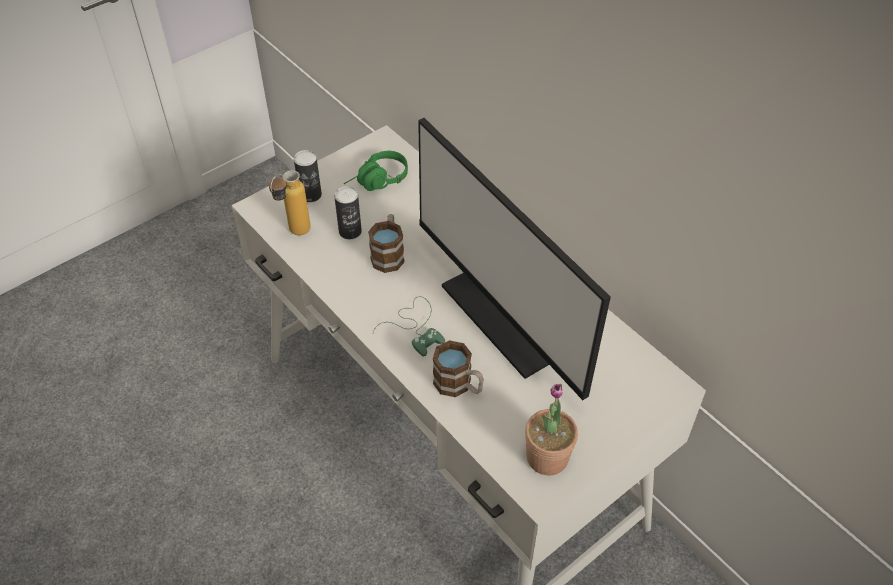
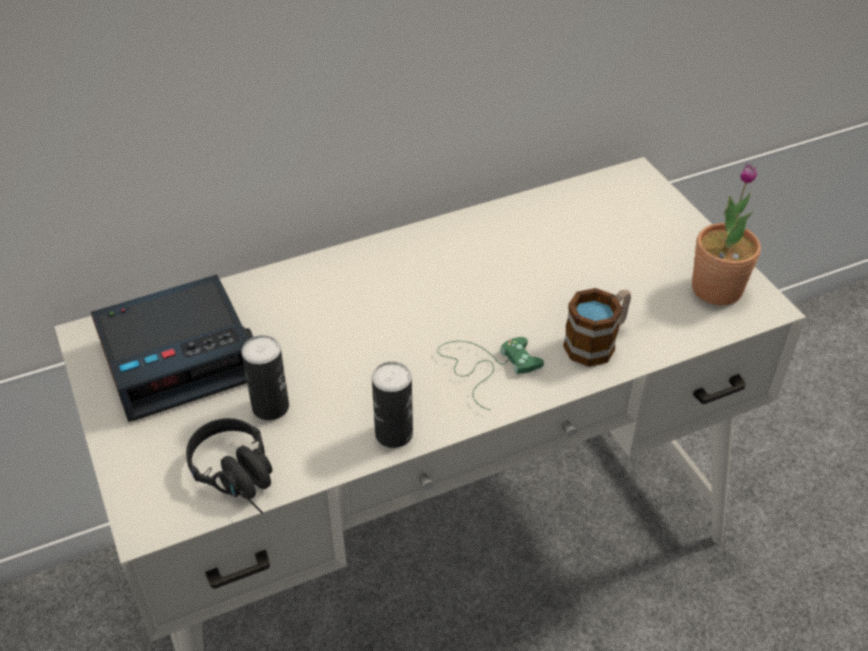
camera: 75 degrees left, 5 degrees down
bottle [269,170,311,235] -> black headphones [186,418,272,514]
can [294,150,322,202] -> can moved to [372,362,413,448]
green headphones [344,151,408,191] -> alarm clock [91,274,253,422]
mug [368,214,405,273] -> none
monitor [418,118,611,400] -> none

